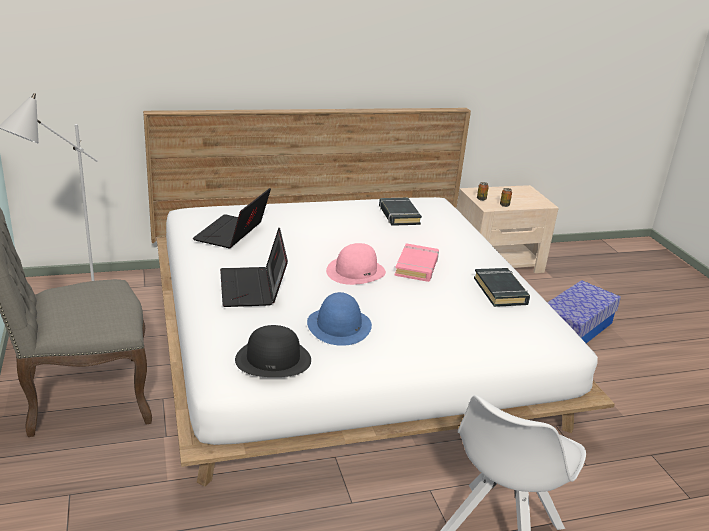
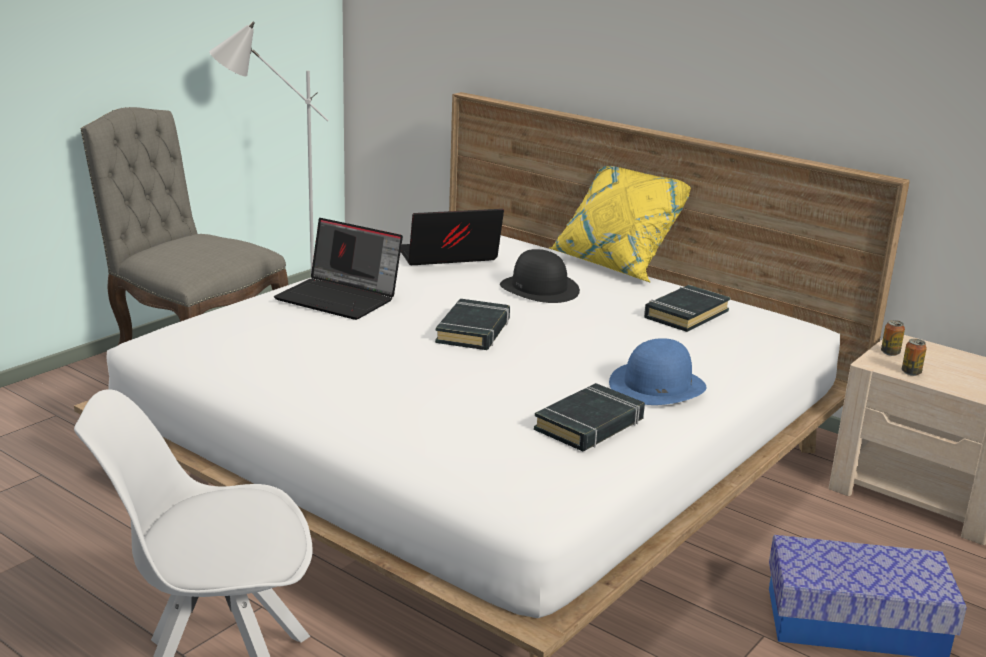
camera: 55 degrees right, 5 degrees down
laptop [220,228,288,307] -> laptop turned 105 degrees counterclockwise [274,218,403,320]
black hat [235,325,311,377] -> black hat moved to [500,249,580,303]
blue hat [307,292,372,346] -> blue hat moved to [609,338,706,405]
pink hat [326,243,386,285] -> black book [435,299,510,350]
pink book [395,243,439,282] -> none
none -> yellow pillow [549,166,691,282]

